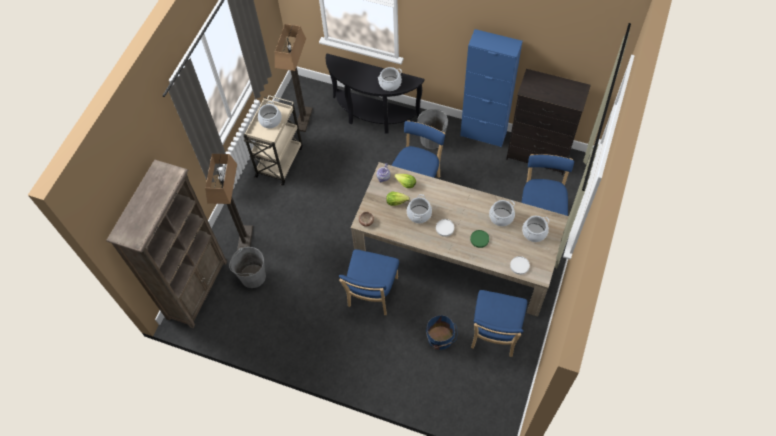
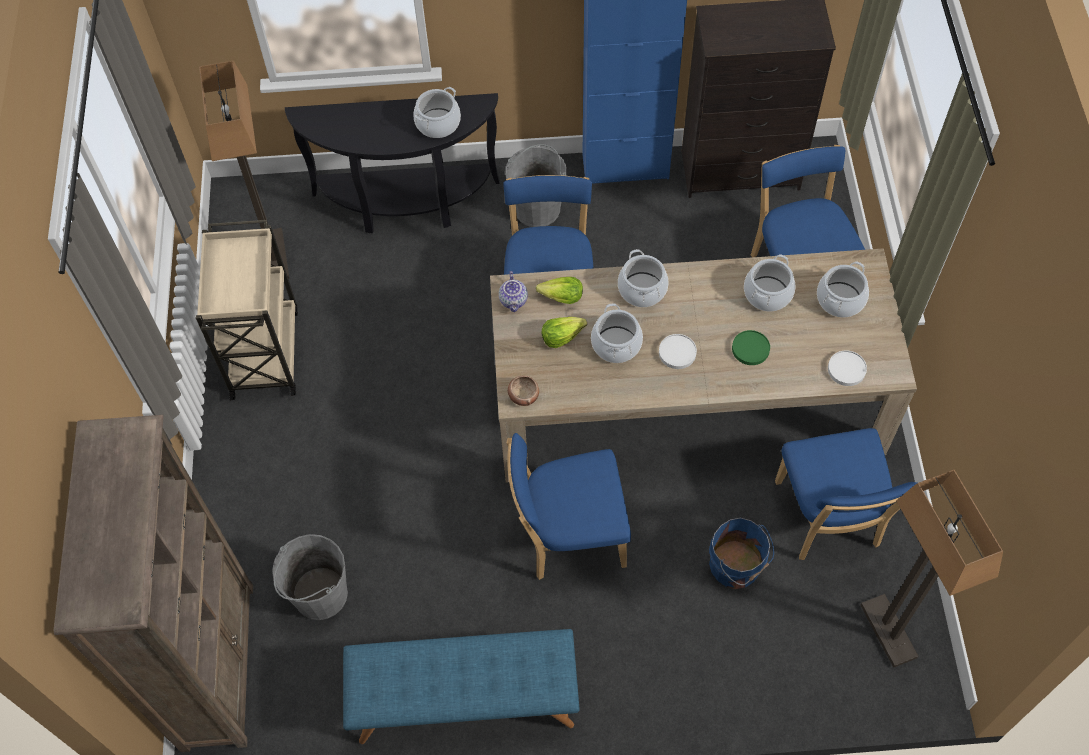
camera: 25 degrees left, 0 degrees up
floor lamp [205,154,253,251] -> floor lamp moved to [861,470,1003,668]
cooking pot [258,101,282,128] -> cooking pot moved to [618,249,669,307]
blue chair [339,249,399,315] -> blue chair turned 90 degrees clockwise [506,433,631,580]
none -> blue bench [343,629,580,744]

